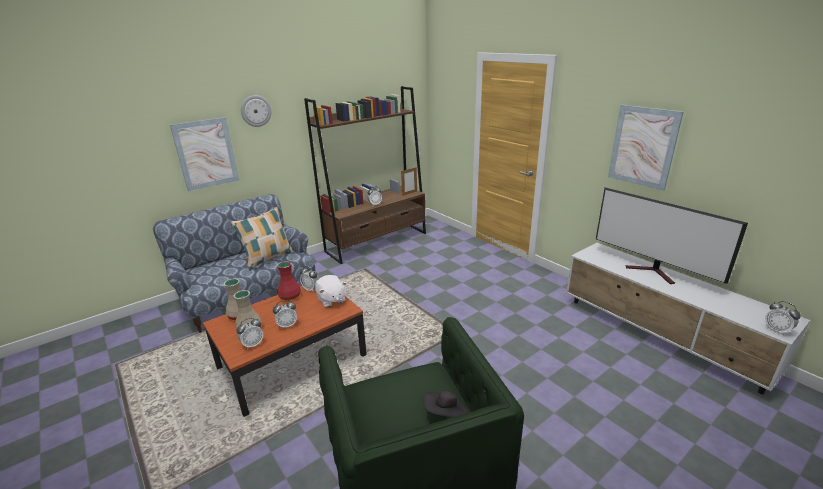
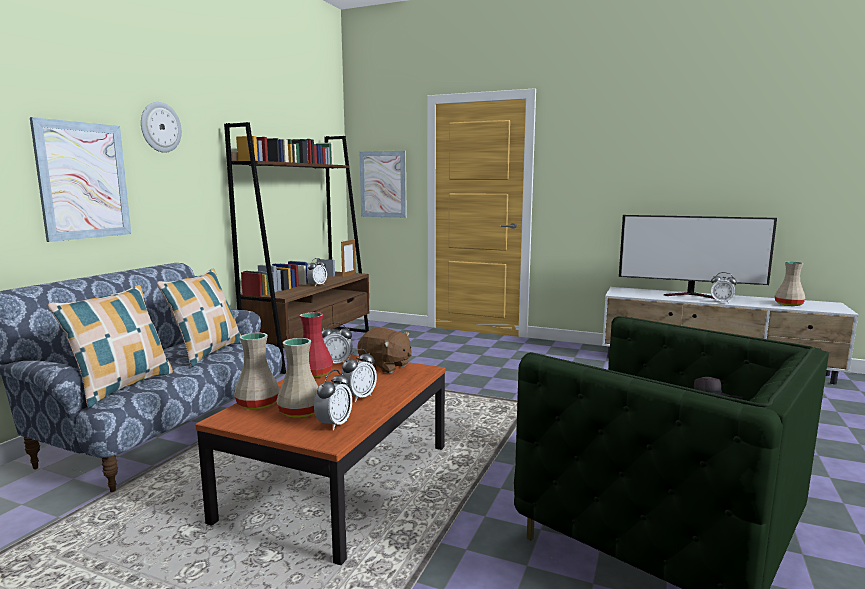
camera: 30 degrees left, 15 degrees down
white plush toy [315,275,346,308] -> brown plush toy [357,328,412,373]
picture [608,105,683,191] -> picture moved to [360,151,407,218]
alarm clock [765,301,801,336] -> alarm clock moved to [711,272,737,304]
none -> pillow [48,285,173,407]
none -> beige vase [775,262,806,306]

